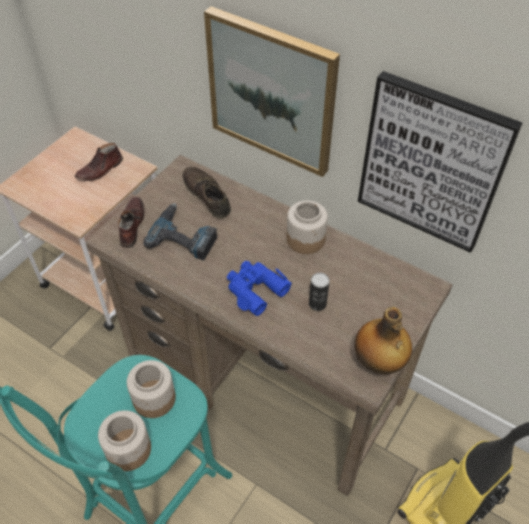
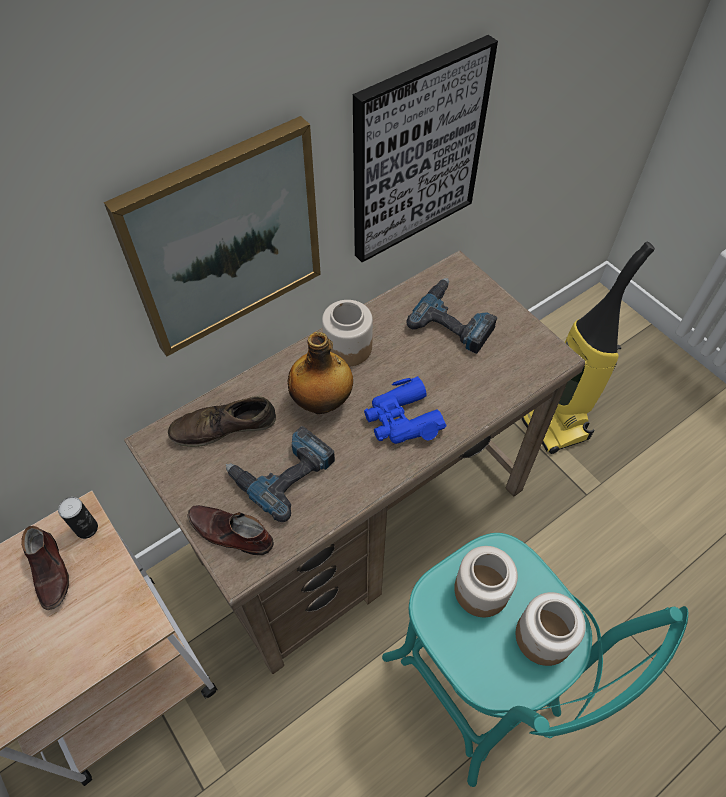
camera: 70 degrees left, 5 degrees up
can [309,272,330,311] -> can moved to [58,497,98,539]
bottle [354,307,412,375] -> bottle moved to [287,332,353,414]
none -> power drill [406,278,497,354]

